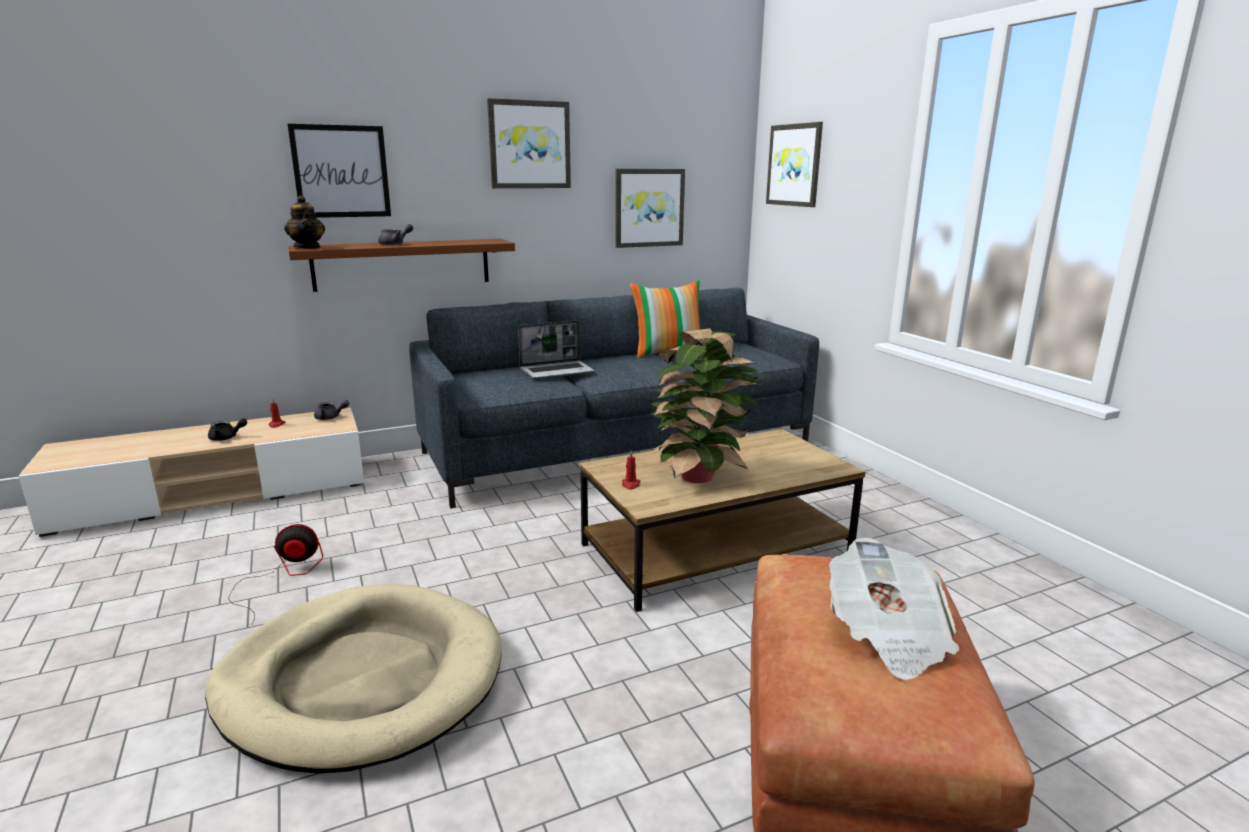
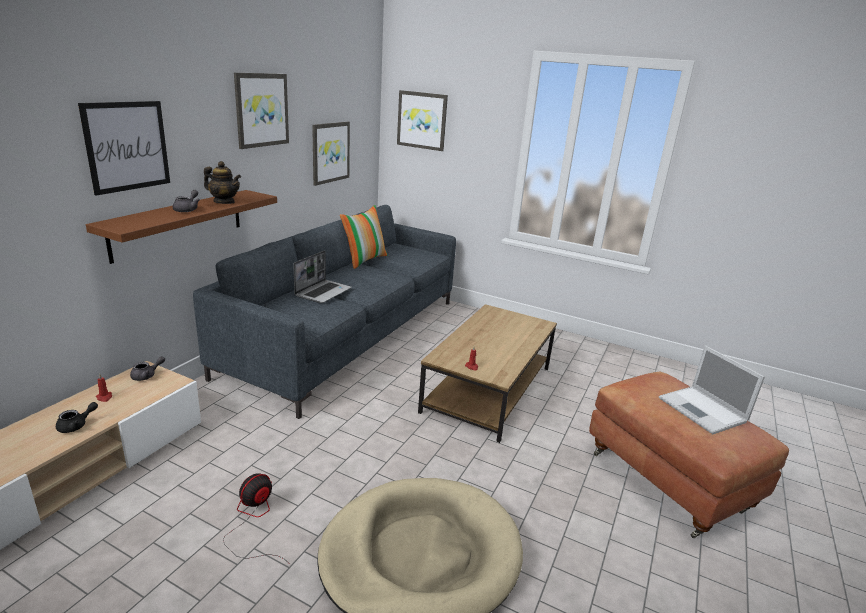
camera: 40 degrees left, 5 degrees up
teapot [284,195,325,248] -> teapot moved to [204,161,241,204]
potted plant [650,328,761,483] -> none
newspaper [829,538,960,680] -> laptop [659,345,765,434]

